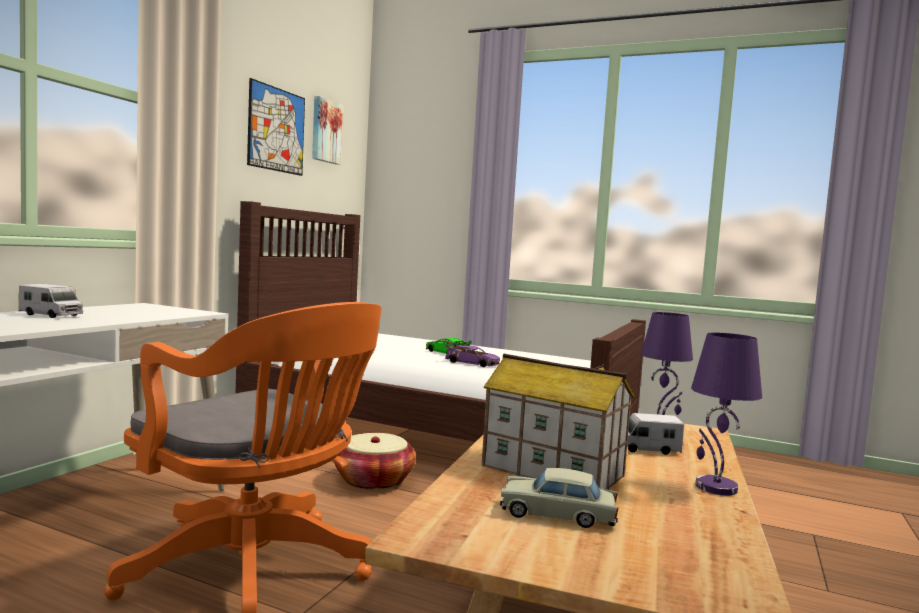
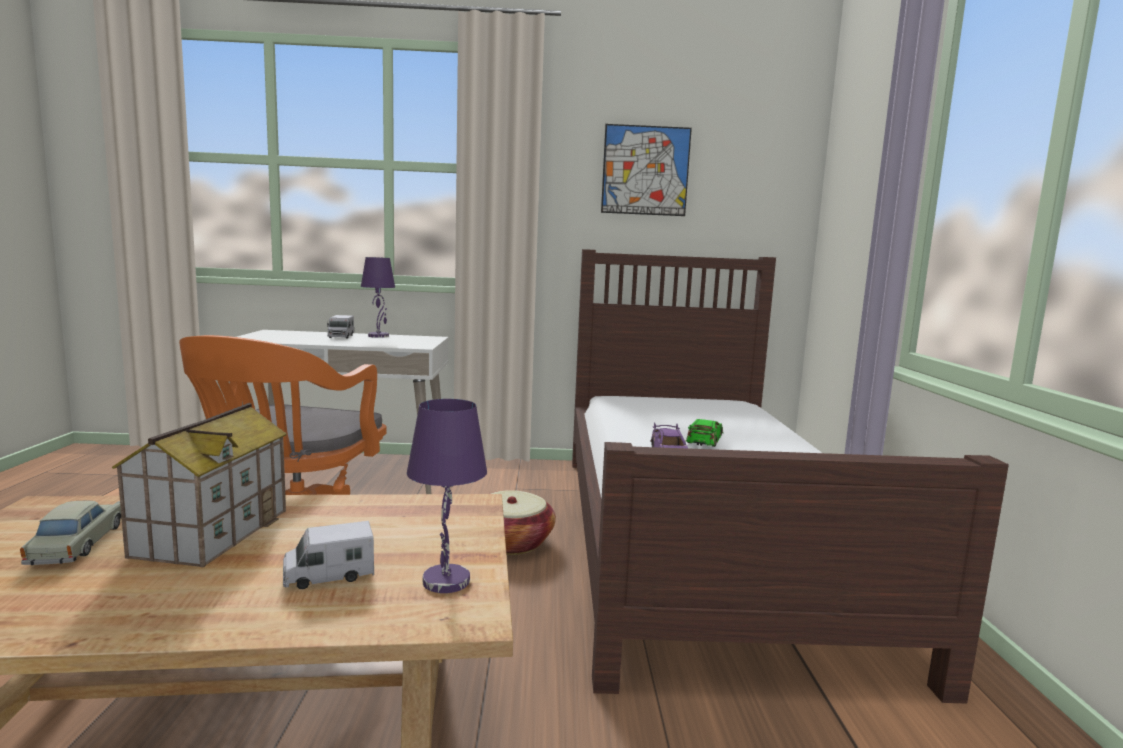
camera: 65 degrees right, 5 degrees up
picture [312,96,343,164] -> none
toy truck [627,413,684,455] -> toy truck turned 90 degrees counterclockwise [283,521,374,589]
purple table lamp [691,332,762,495] -> purple table lamp moved to [361,257,395,338]

